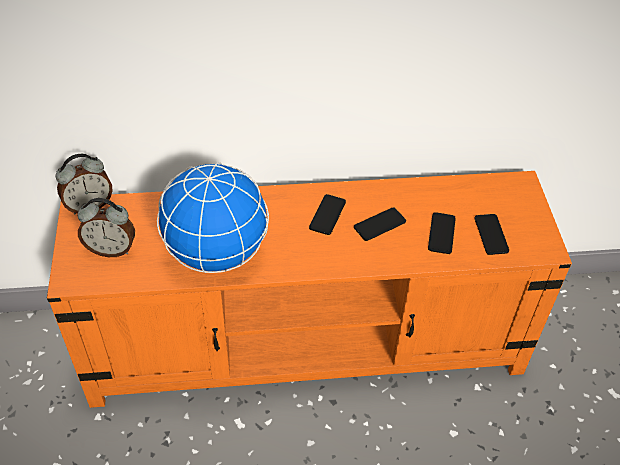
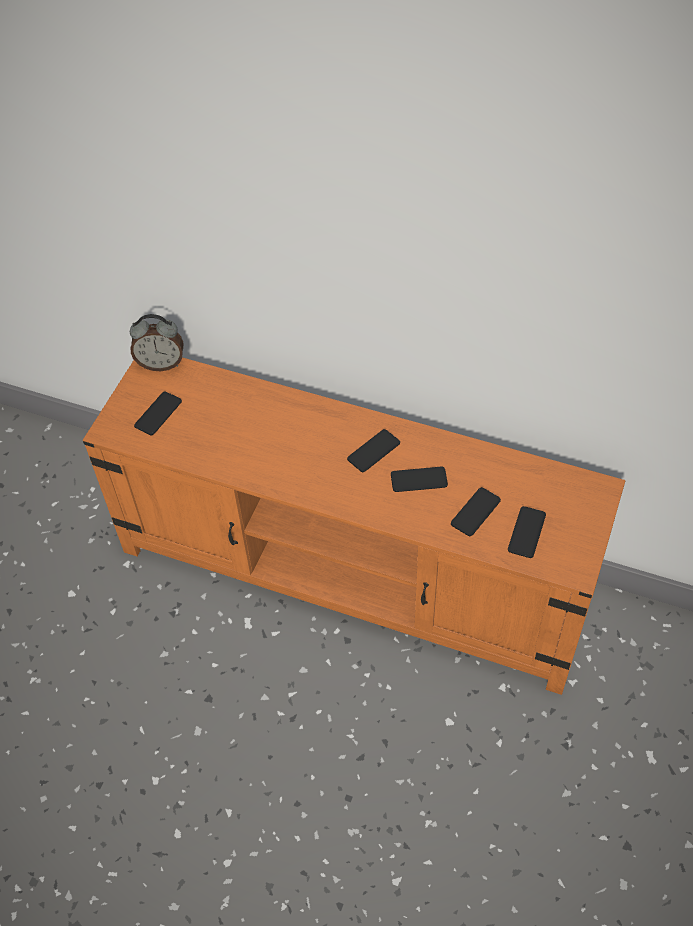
camera: 30 degrees right, 5 degrees up
alarm clock [78,198,135,257] -> phone [134,391,182,436]
globe [157,162,269,273] -> none

